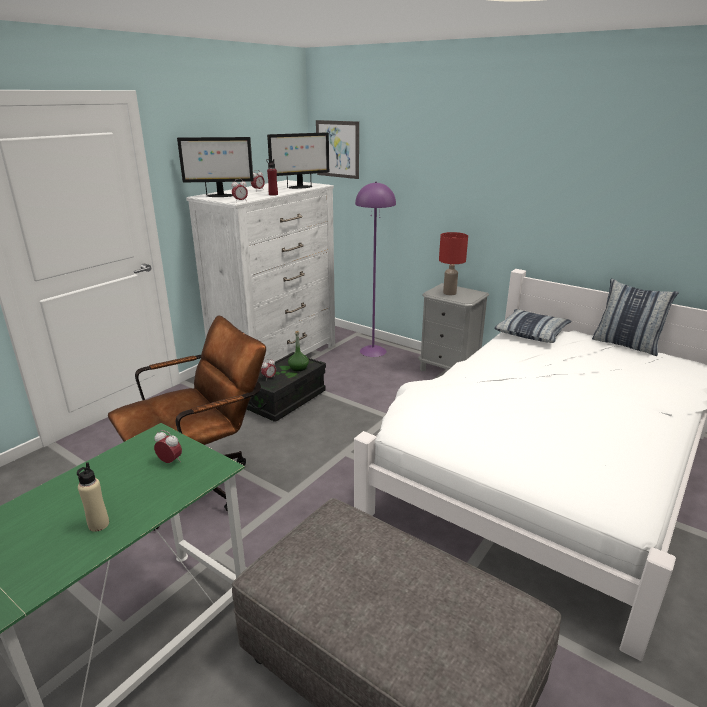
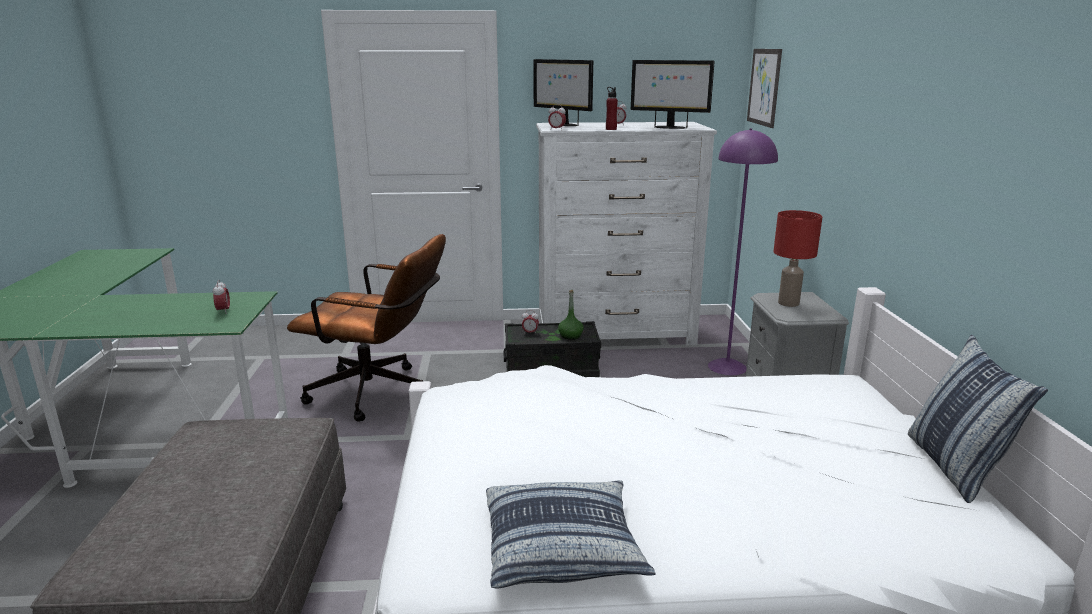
camera: 50 degrees right, 5 degrees down
beige bottle [77,462,109,532] -> none
pillow [494,309,572,343] -> pillow moved to [486,480,655,589]

